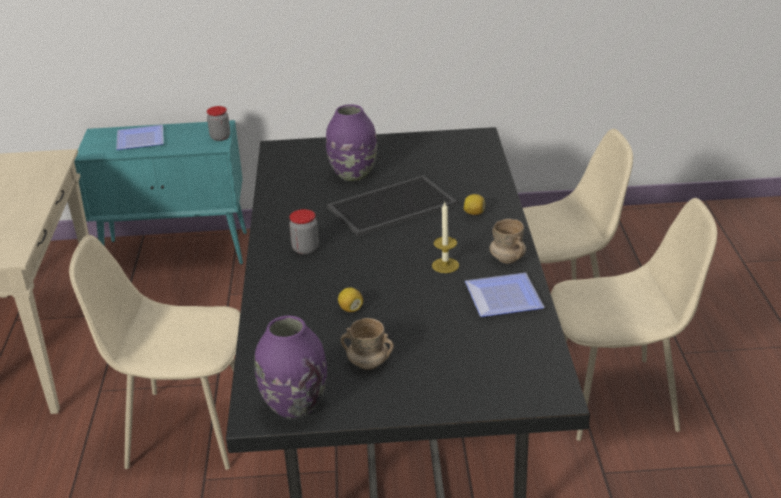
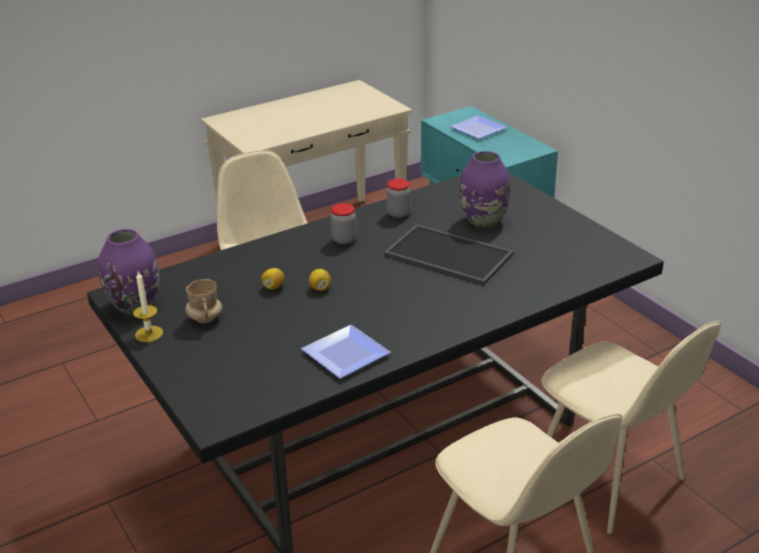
camera: 60 degrees right, 0 degrees up
jar [207,106,230,141] -> jar moved to [387,179,411,218]
candle [432,202,459,273] -> candle moved to [133,271,163,342]
lemon [464,194,485,215] -> lemon moved to [309,269,331,291]
beige mug [490,219,526,263] -> none

